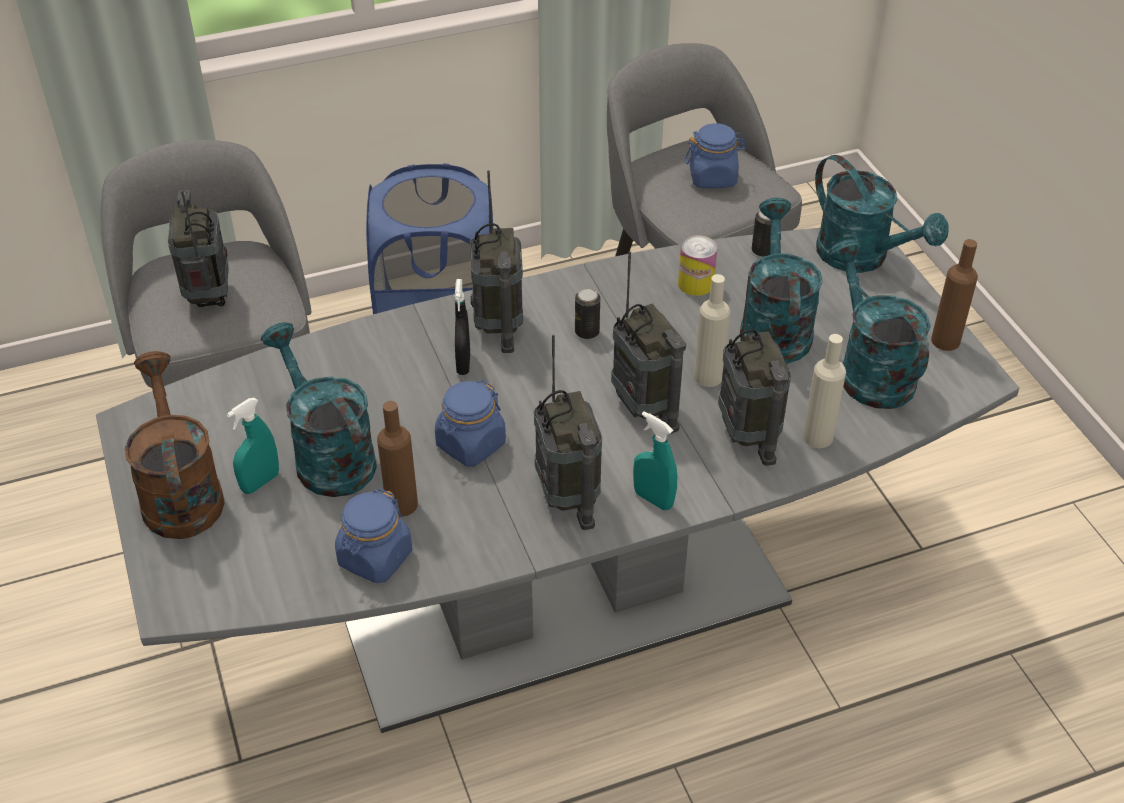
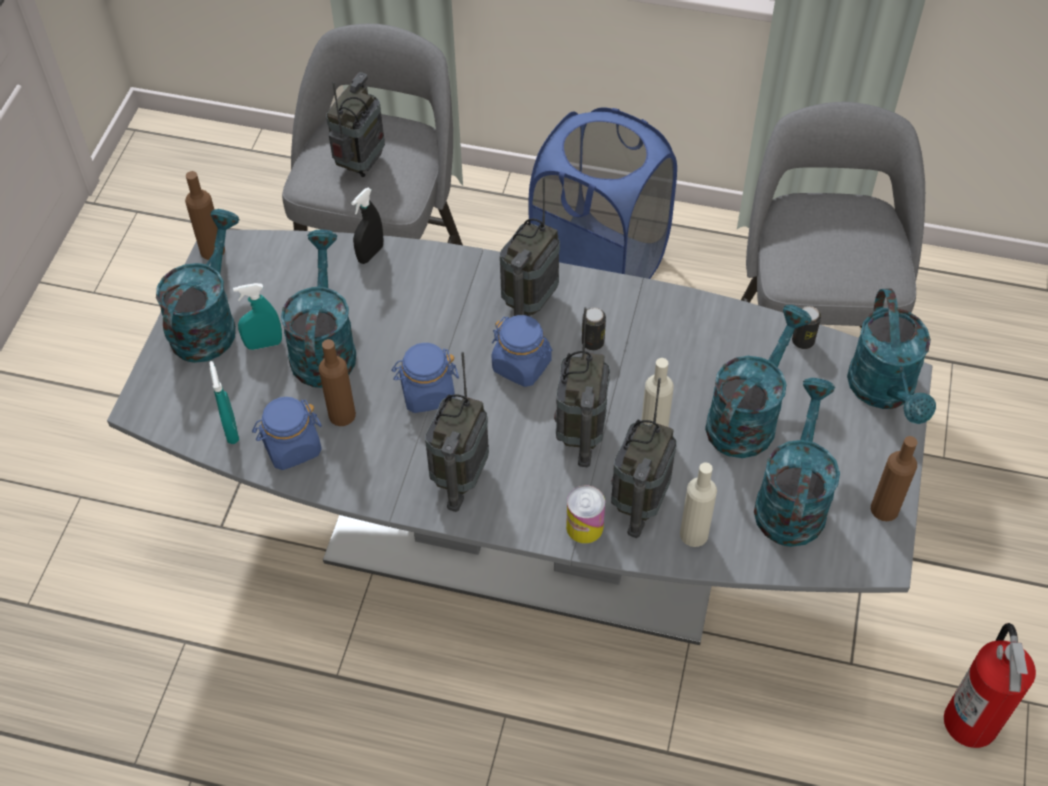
camera: 35 degrees right, 10 degrees up
brown watering can [125,351,225,539] -> turquoise watering can [156,209,240,363]
black spray bottle [455,279,470,375] -> black spray bottle moved to [351,188,384,264]
turquoise spray bottle [633,411,677,510] -> turquoise spray bottle moved to [209,361,239,444]
can [678,235,717,296] -> can moved to [566,485,605,544]
blue jar [685,123,746,188] -> blue jar moved to [491,315,552,387]
none -> brown bottle [185,171,225,260]
none -> fire extinguisher [944,623,1036,748]

